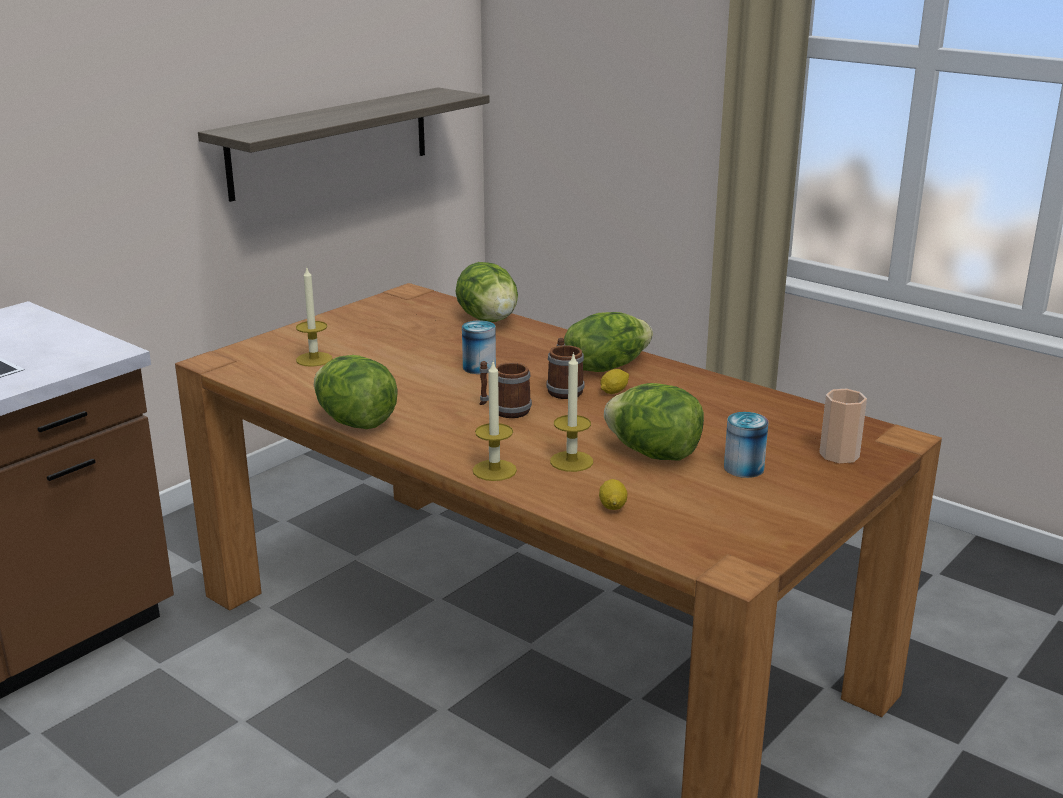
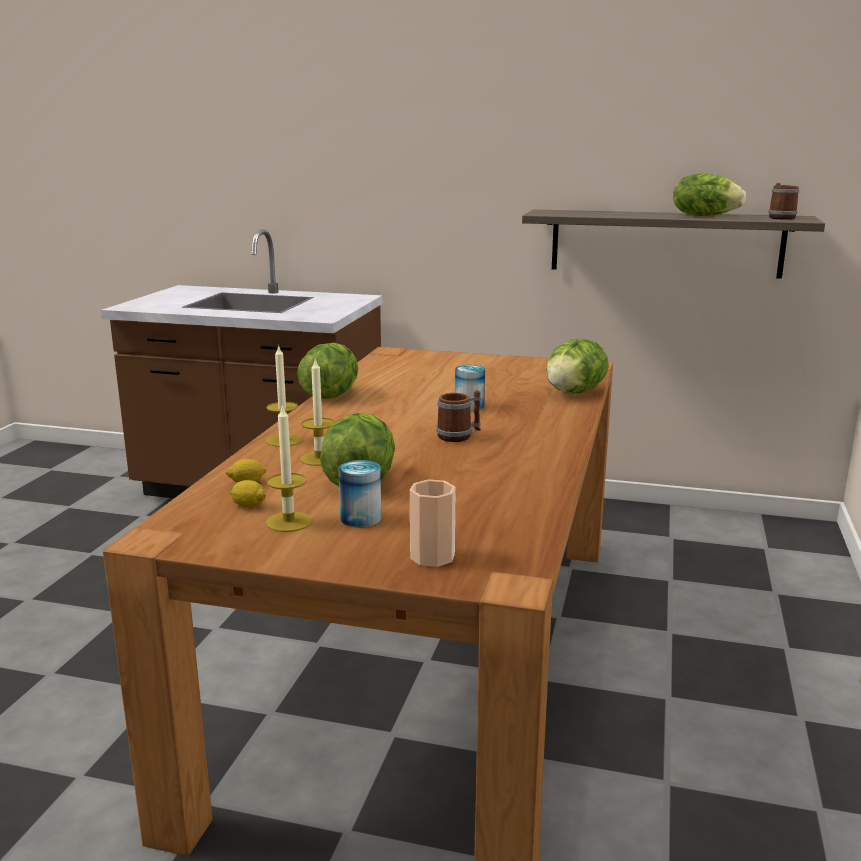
camera: 65 degrees right, 5 degrees down
candle [296,268,333,367] -> candle moved to [266,404,312,532]
mug [479,361,532,418] -> mug moved to [768,183,799,220]
lettuce [564,312,653,372] -> lettuce moved to [673,173,746,216]
lemon [600,369,629,394] -> lemon moved to [229,480,266,507]

